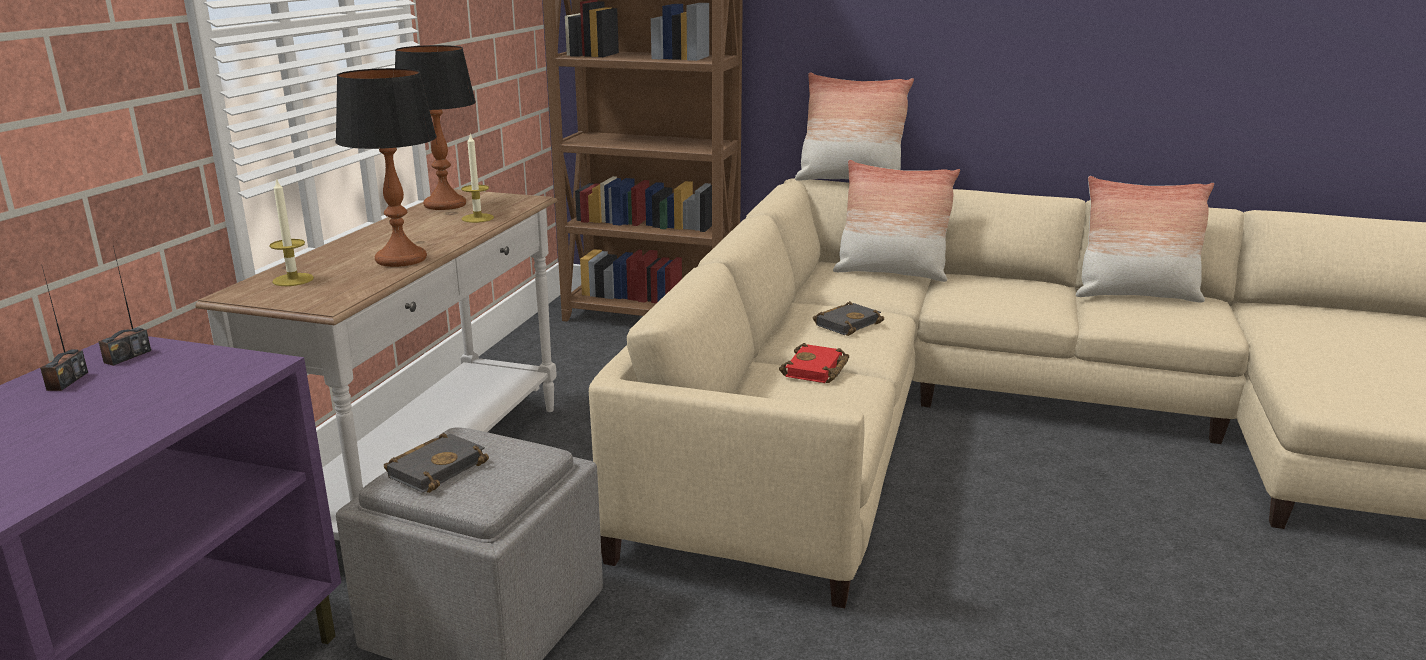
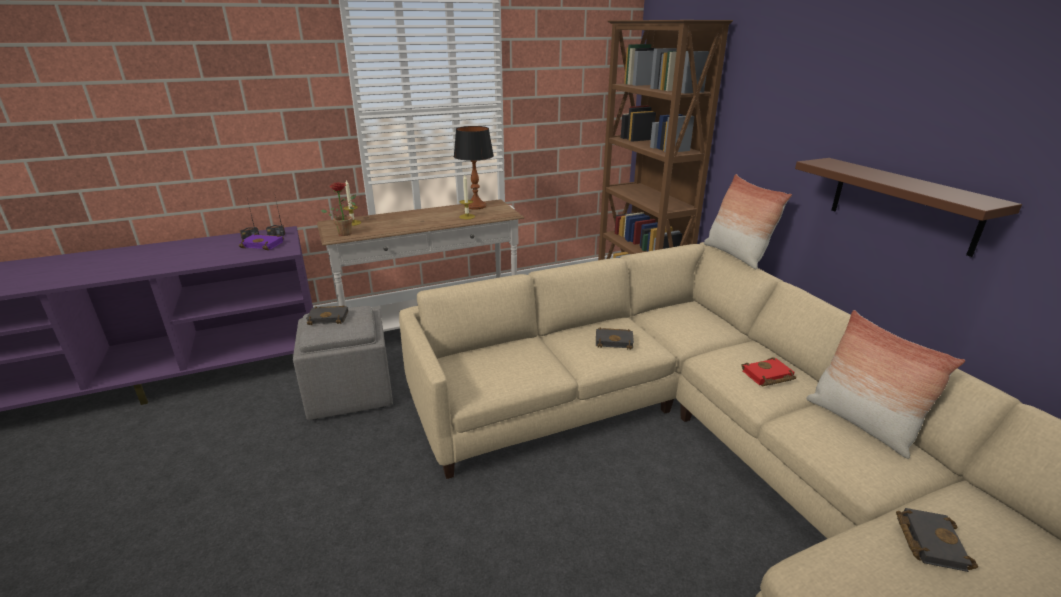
camera: 50 degrees right, 5 degrees up
table lamp [335,68,437,267] -> none
red book [779,343,849,383] -> red book moved to [741,357,796,386]
pillow [833,160,960,282] -> none
none -> purple book [239,233,284,250]
none -> potted plant [321,183,356,236]
none -> brown shelf [795,158,1022,257]
none -> black book [896,508,978,572]

